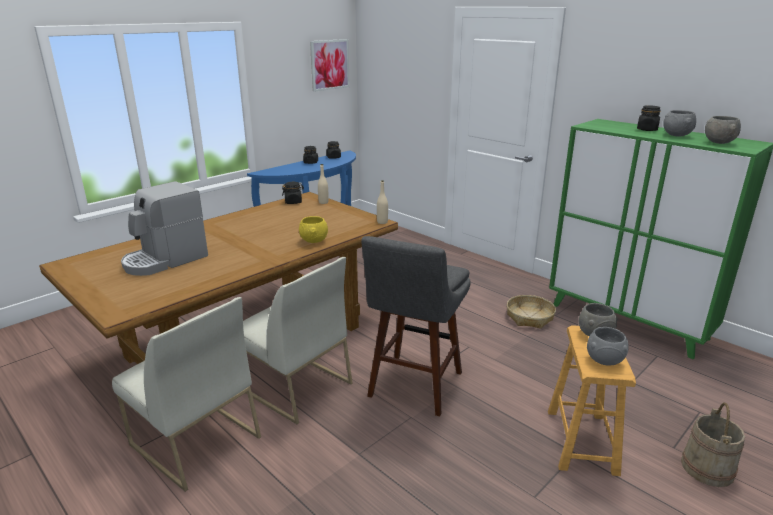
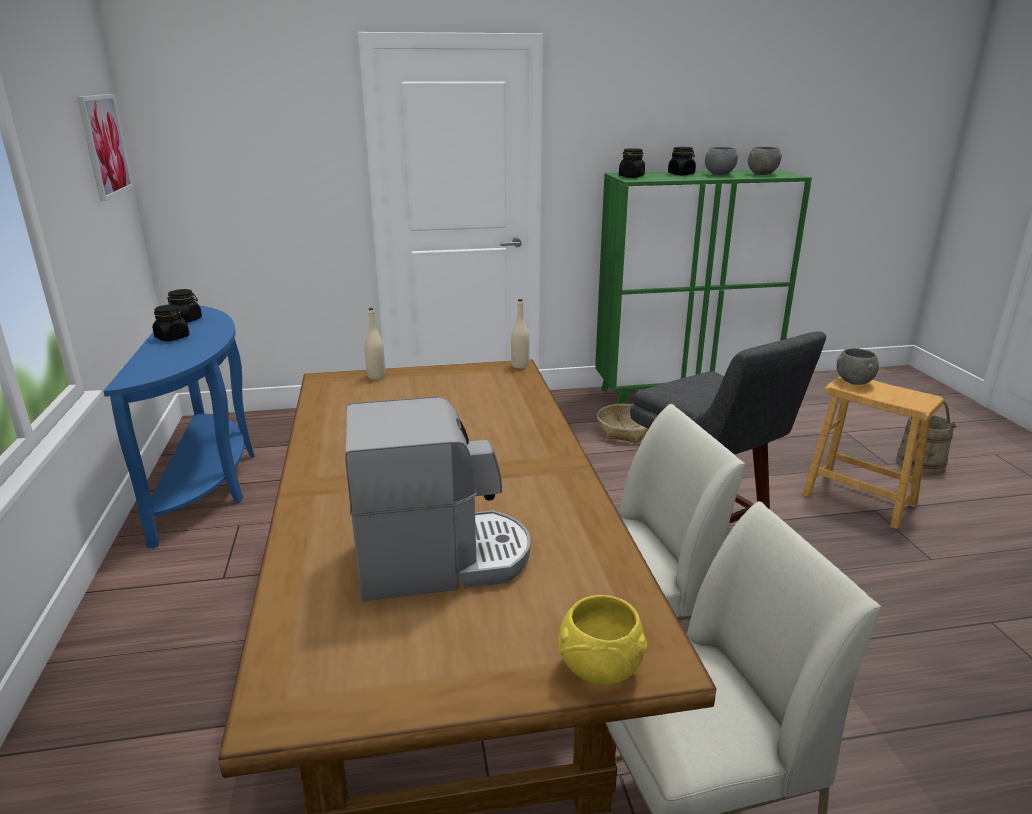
camera: 55 degrees left, 0 degrees up
coffee machine [121,181,208,276] -> coffee machine turned 90 degrees counterclockwise [345,396,530,601]
black jar [282,182,304,204] -> black jar moved to [619,148,645,178]
yellow bowl [299,216,328,243] -> yellow bowl moved to [558,595,647,685]
grey bowl [587,327,628,365] -> none

